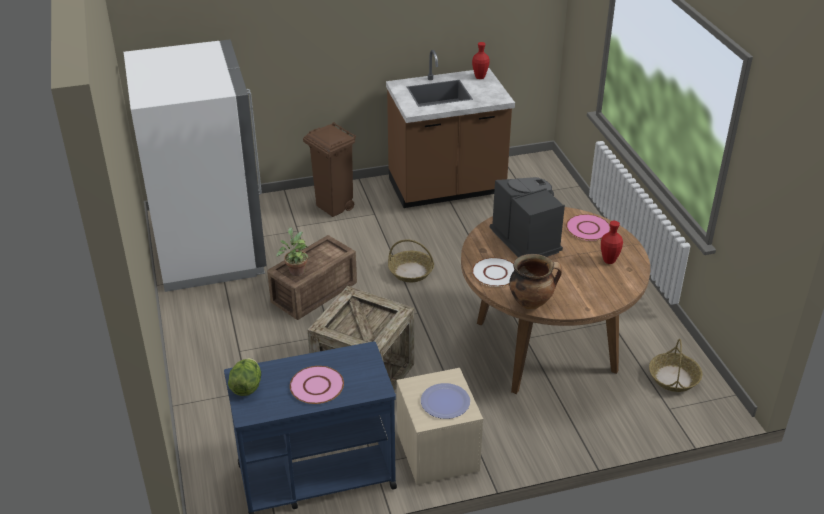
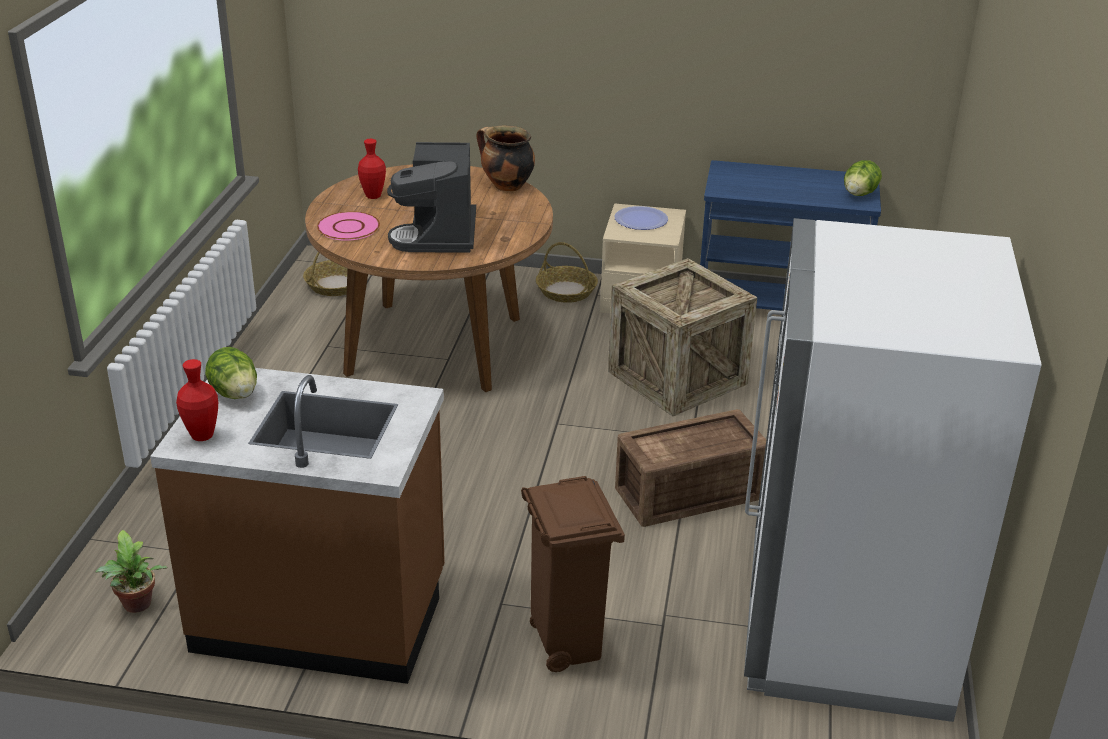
camera: 155 degrees left, 5 degrees down
potted plant [276,227,308,276] -> potted plant moved to [95,530,168,613]
pink plate [290,366,344,404] -> none
basket [388,239,434,282] -> basket moved to [536,242,598,303]
white plate [472,257,514,287] -> none
none -> lettuce [205,347,257,399]

